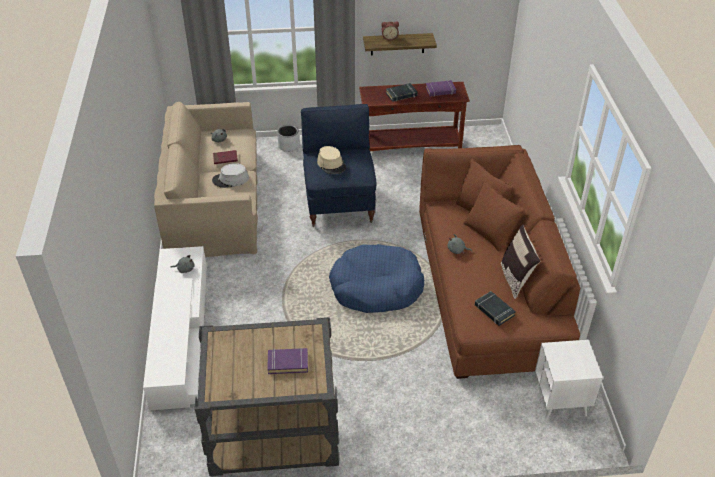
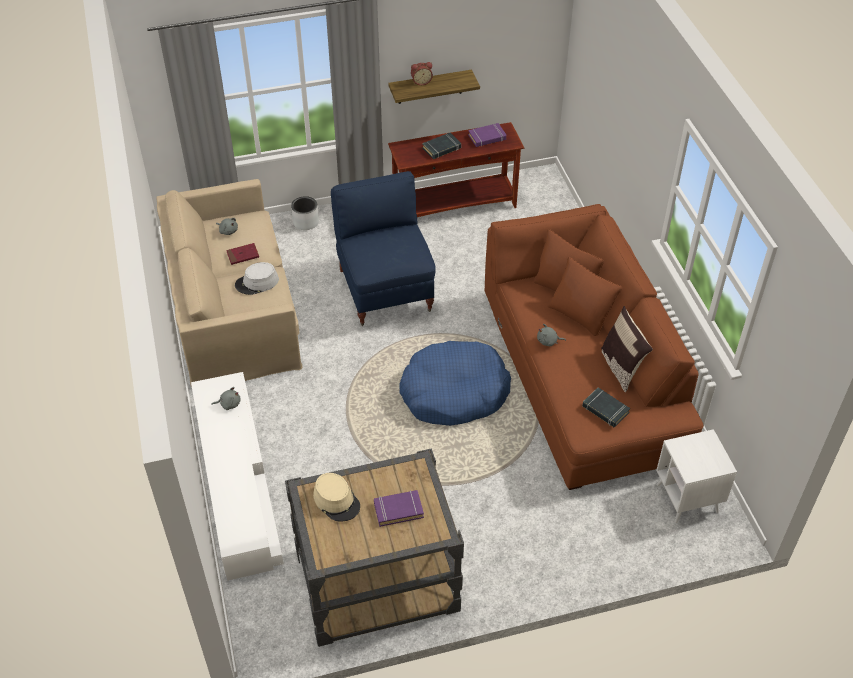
camera: 10 degrees left, 5 degrees up
beige hat [317,146,346,174] -> beige hat moved to [313,473,360,521]

